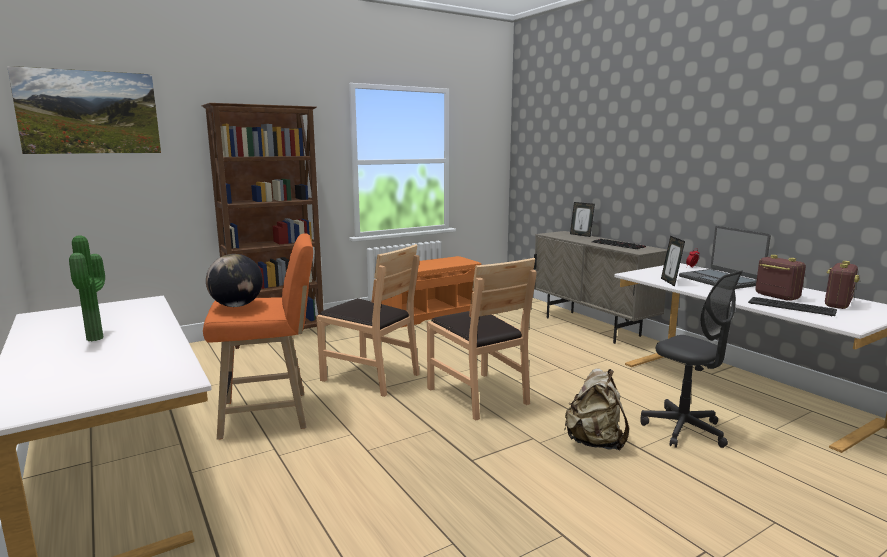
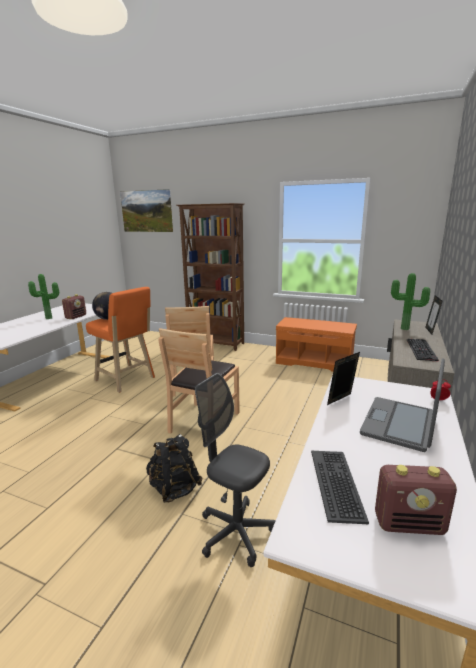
camera: 55 degrees right, 5 degrees up
beige backpack [564,368,629,451] -> black backpack [146,434,203,503]
grey office chair [640,270,743,448] -> grey office chair turned 105 degrees clockwise [195,373,276,567]
radio [755,255,806,301] -> radio moved to [62,294,86,319]
none -> potted plant [391,273,430,330]

